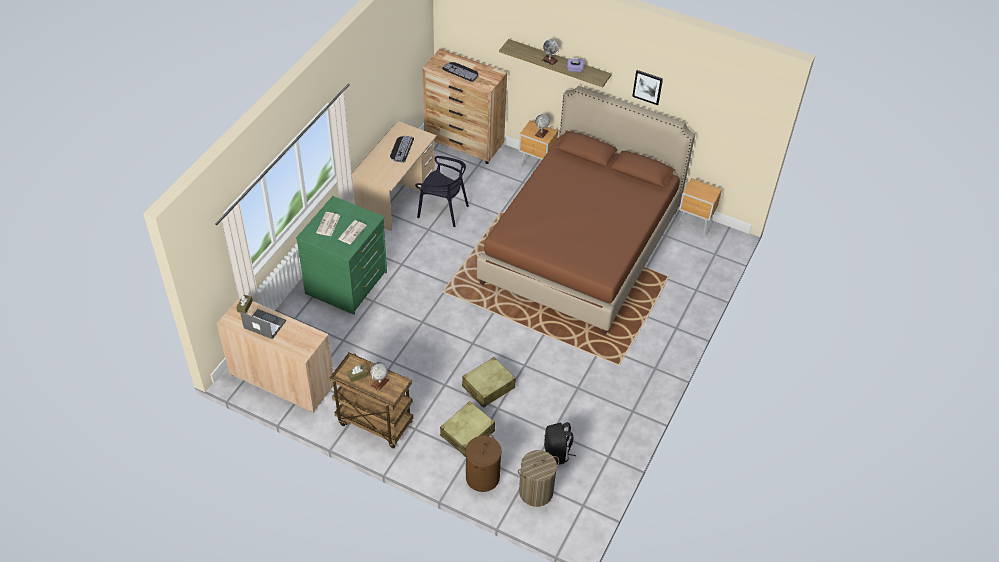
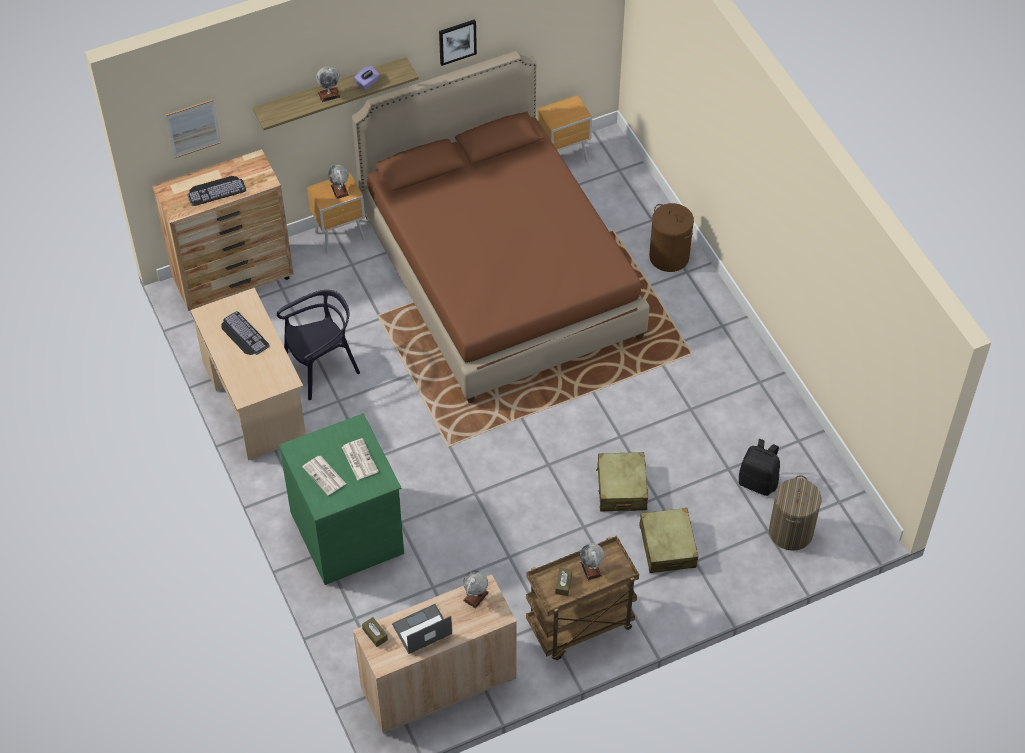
camera: 50 degrees left, 5 degrees up
brown laundry basket [466,434,502,492] -> brown laundry basket moved to [649,203,694,272]
none -> picture [166,100,221,158]
none -> globe [463,570,489,609]

